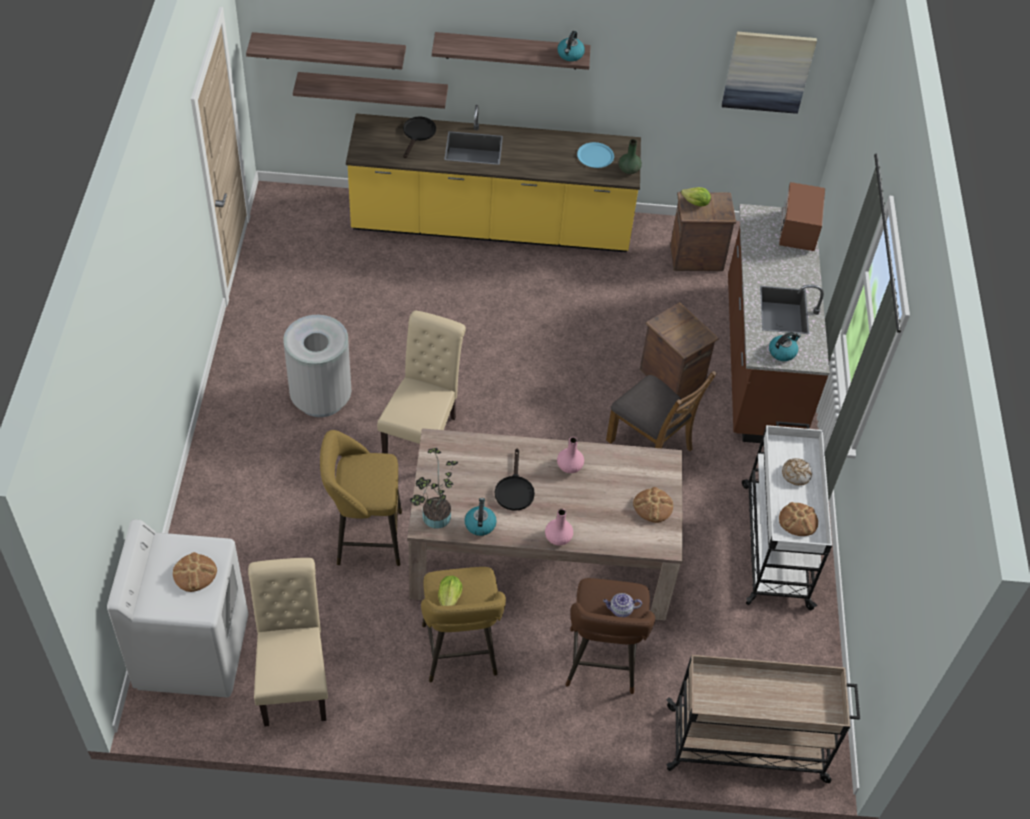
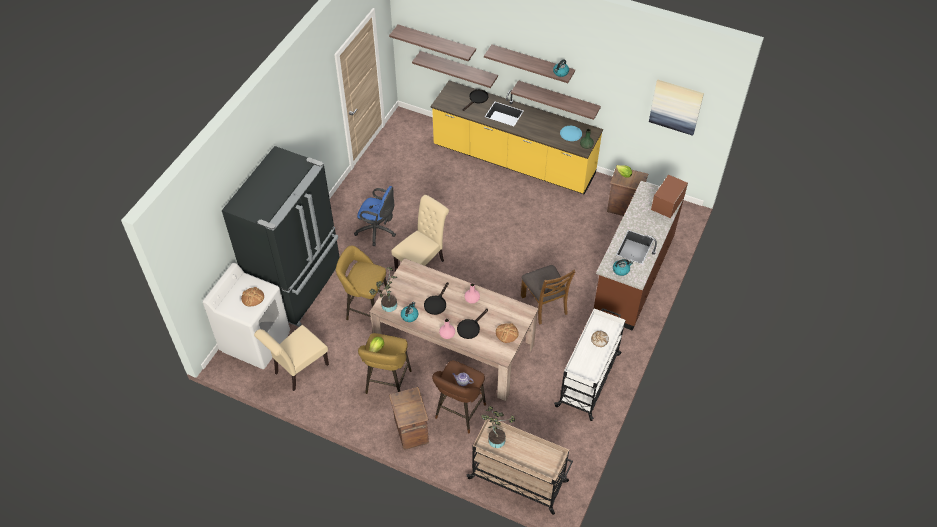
camera: 25 degrees right, 0 degrees up
beige chair [248,558,328,727] -> beige chair turned 150 degrees counterclockwise [254,325,329,391]
grey trash can [283,315,351,417] -> blue office chair [354,186,396,246]
crate [640,302,719,399] -> crate moved to [389,387,429,450]
bread [779,502,818,536] -> none
none -> black fridge [222,146,340,327]
none -> black frying pan [457,309,488,339]
none -> potted plant [481,406,515,448]
none -> shelf [511,80,601,120]

